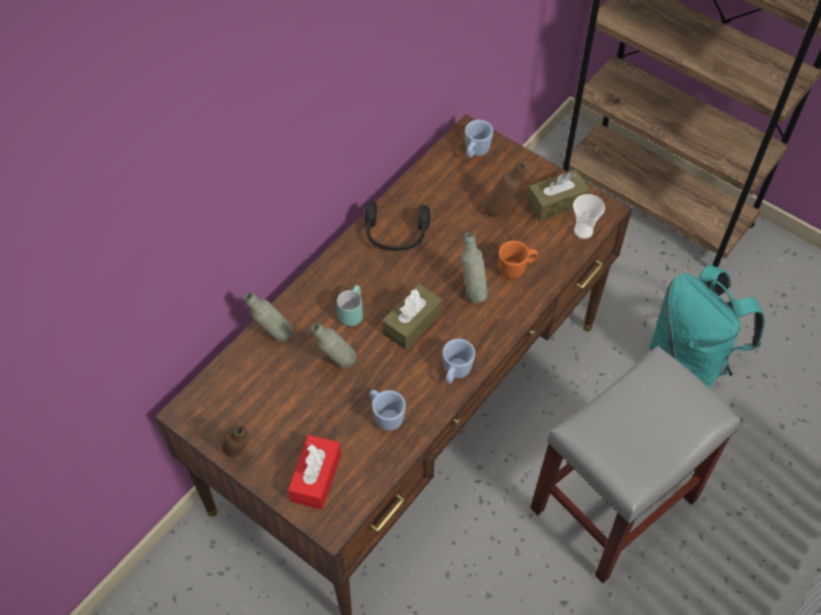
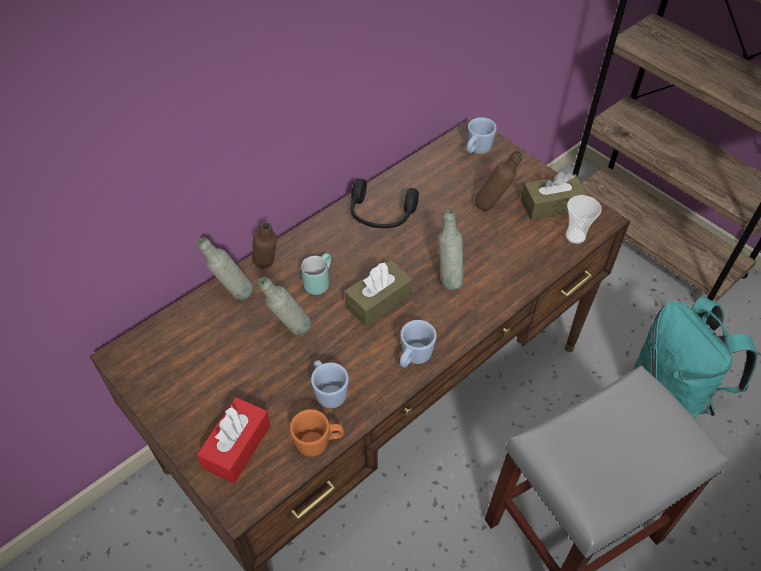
camera: 10 degrees right, 5 degrees down
brown bottle [221,424,249,457] -> brown bottle moved to [252,222,277,269]
orange mug [499,241,538,279] -> orange mug moved to [290,409,344,457]

